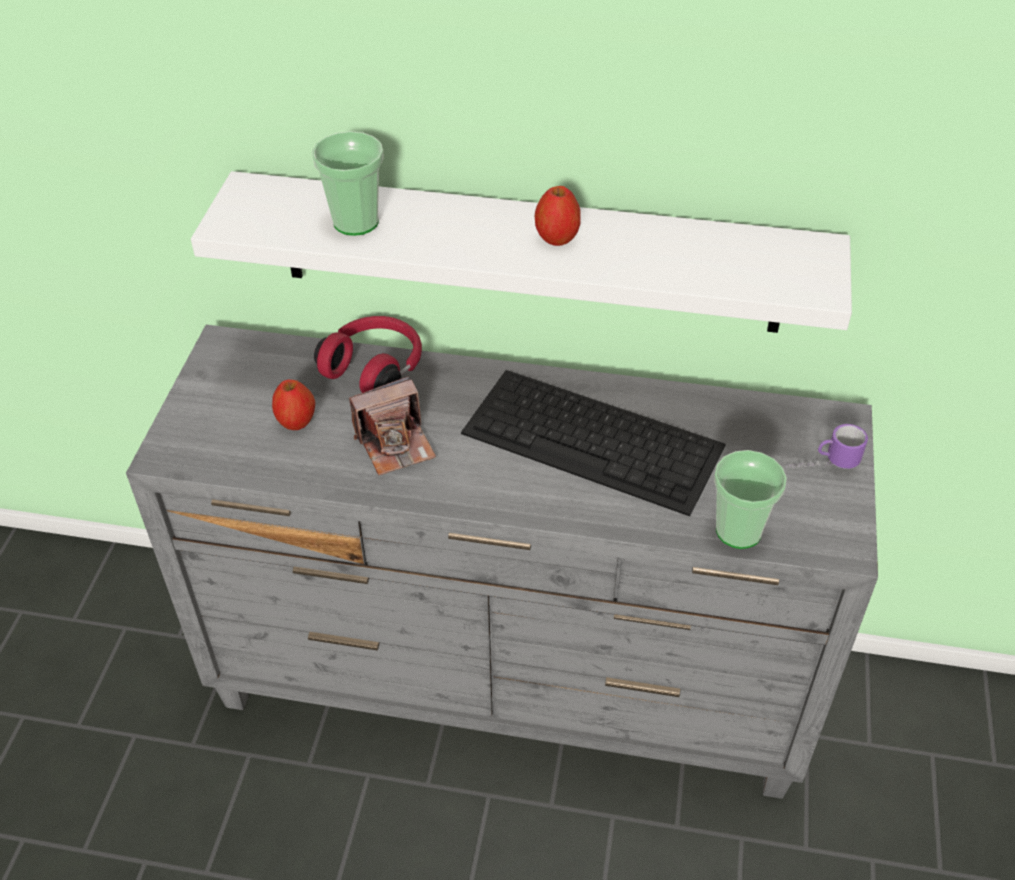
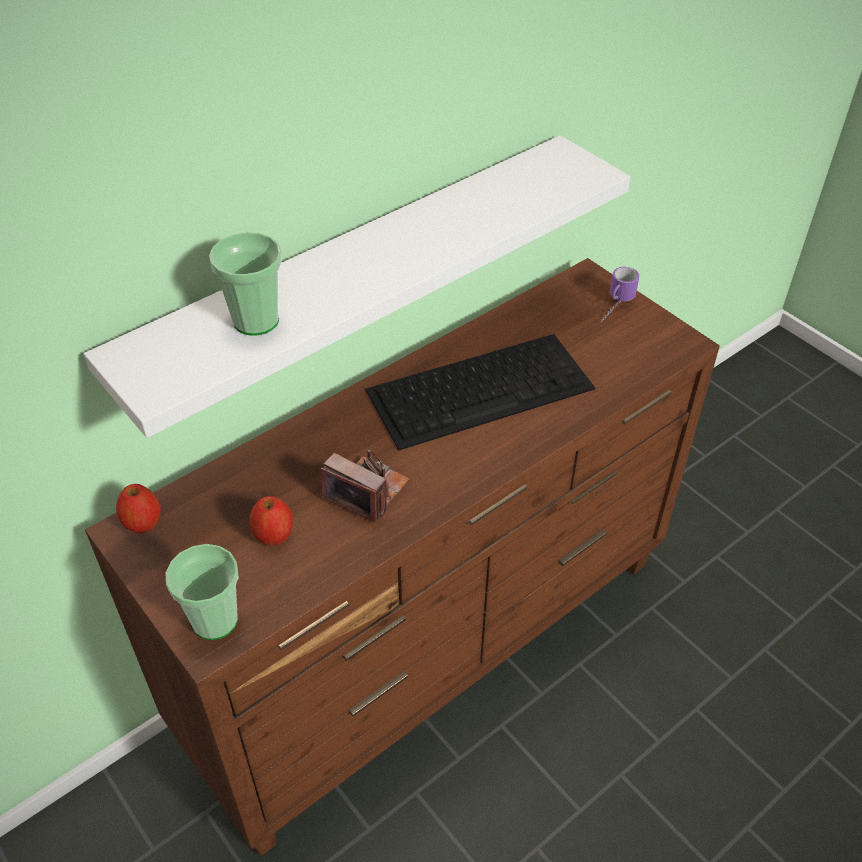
camera: 50 degrees left, 0 degrees up
grey dresser [126,325,878,799] -> brown dresser [85,258,720,857]
red headphones [314,316,422,393] -> none
camera [349,376,436,475] -> camera turned 75 degrees counterclockwise [320,450,410,522]
apple [535,186,581,246] -> apple moved to [116,484,161,533]
cup [714,450,787,549] -> cup moved to [166,544,239,640]

